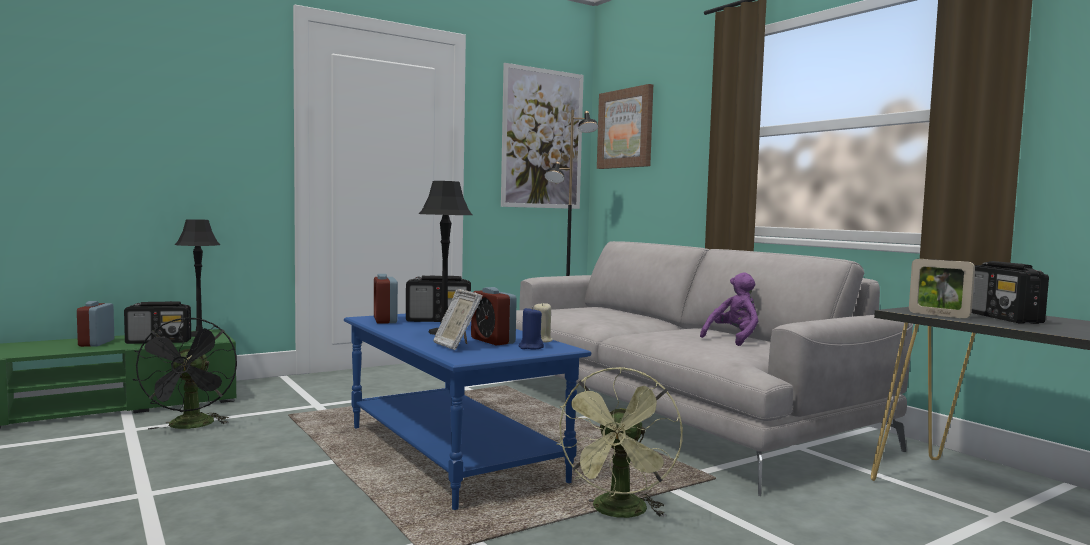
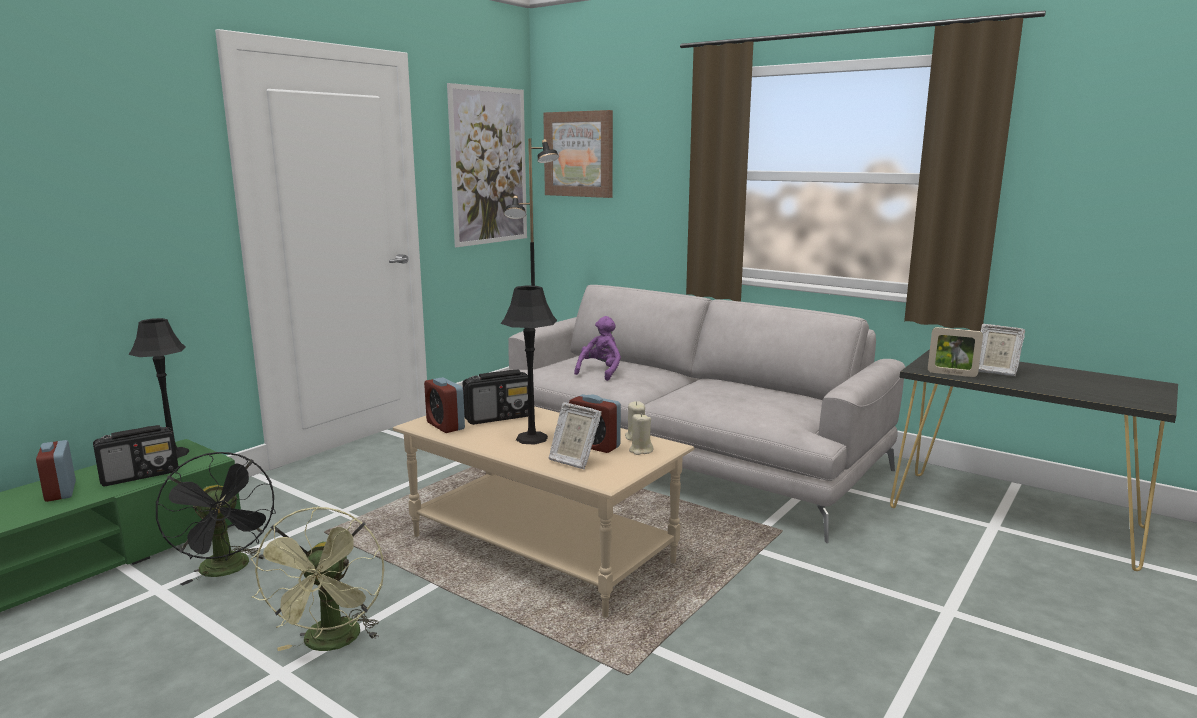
camera: 20 degrees left, 10 degrees up
blue coffee table [344,314,591,510] -> beige coffee table [393,406,694,618]
blue candle [519,307,544,349] -> beige candle [629,413,653,455]
green fan [556,367,683,518] -> green fan moved to [250,506,384,651]
purple plush toy [700,272,758,346] -> purple plush toy moved to [574,316,621,381]
radio [972,261,1049,324] -> picture frame [978,324,1025,376]

